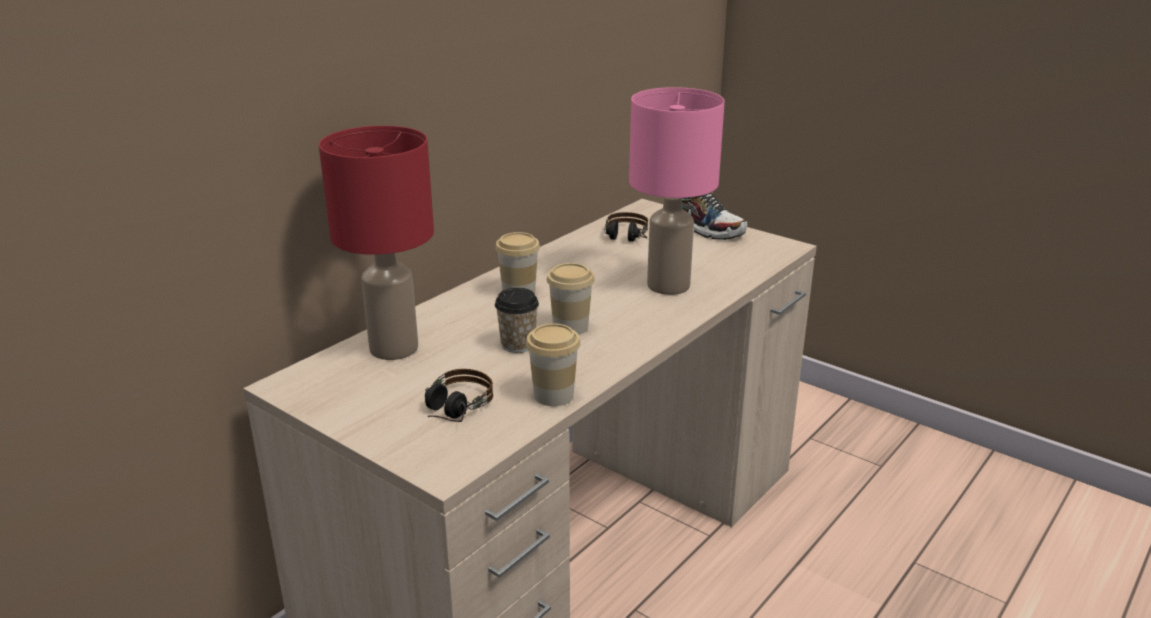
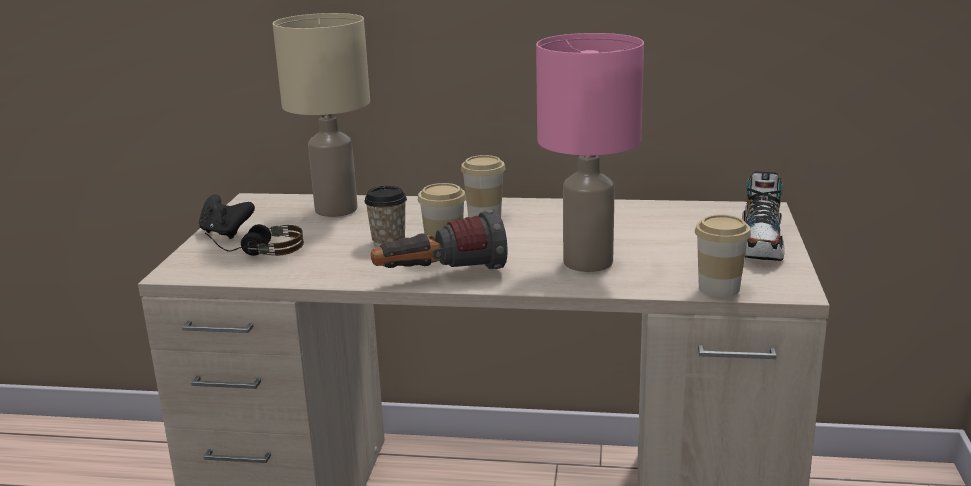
camera: 60 degrees right, 5 degrees down
red table lamp [319,126,434,360] -> beige table lamp [272,13,370,217]
cup [526,323,581,406] -> cup moved to [695,215,751,297]
headphones [604,212,648,242] -> none
none -> black game controller [199,194,255,239]
none -> flashlight [371,209,508,269]

